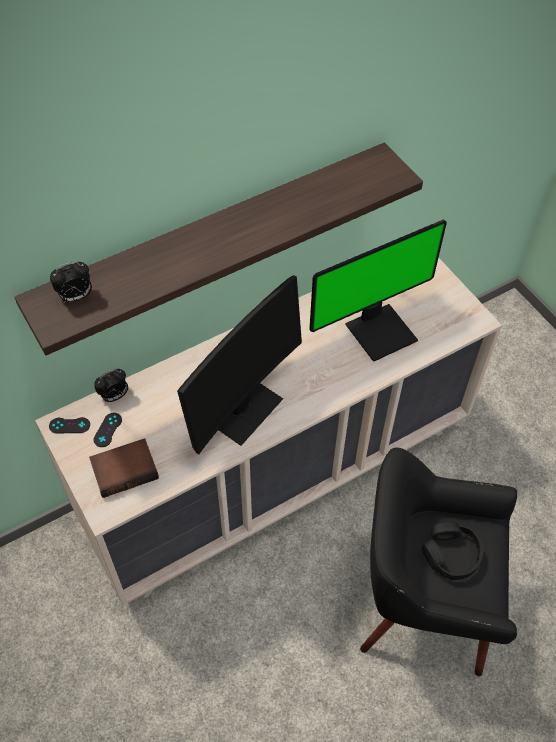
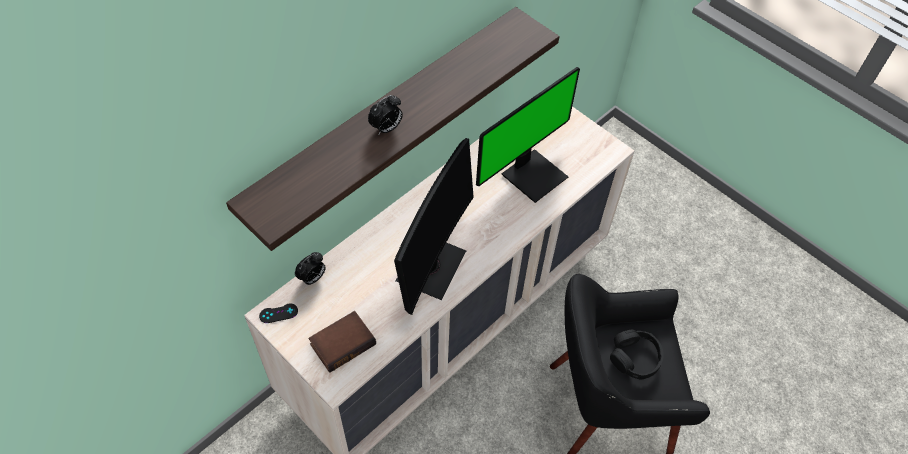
camera: 15 degrees left, 0 degrees up
alarm clock [50,261,92,303] -> alarm clock moved to [368,95,403,134]
black game controller [94,413,122,447] -> none

